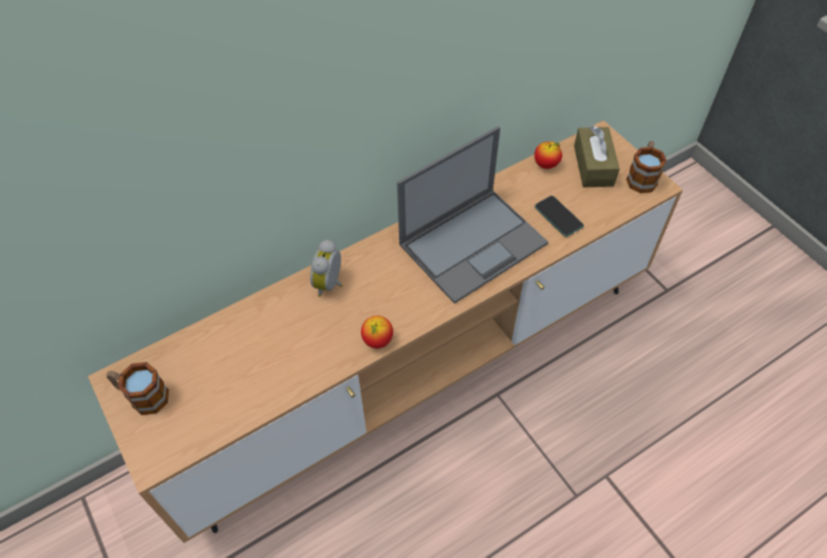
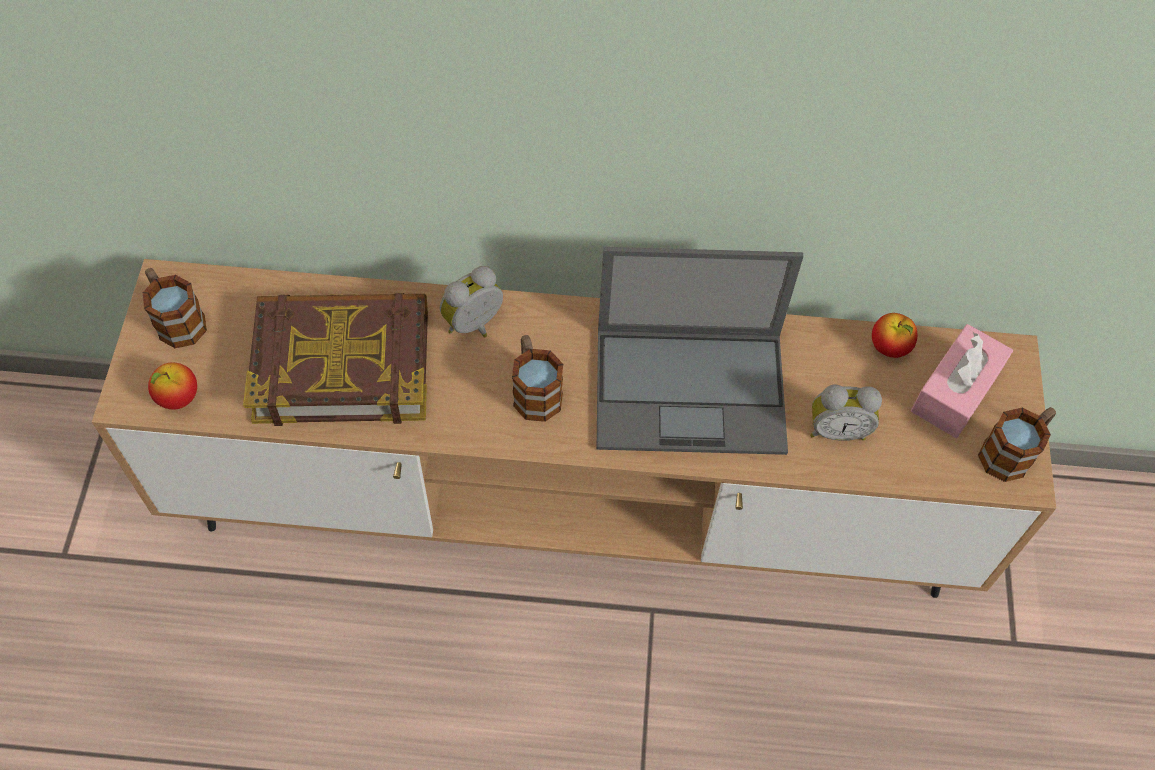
camera: 35 degrees right, 5 degrees up
apple [361,316,393,348] -> apple moved to [148,363,197,410]
phone [535,196,584,237] -> alarm clock [810,384,882,441]
brown tissue box [574,126,620,187] -> pink tissue box [911,324,1013,438]
none -> book [243,293,428,426]
none -> mug [512,335,563,422]

